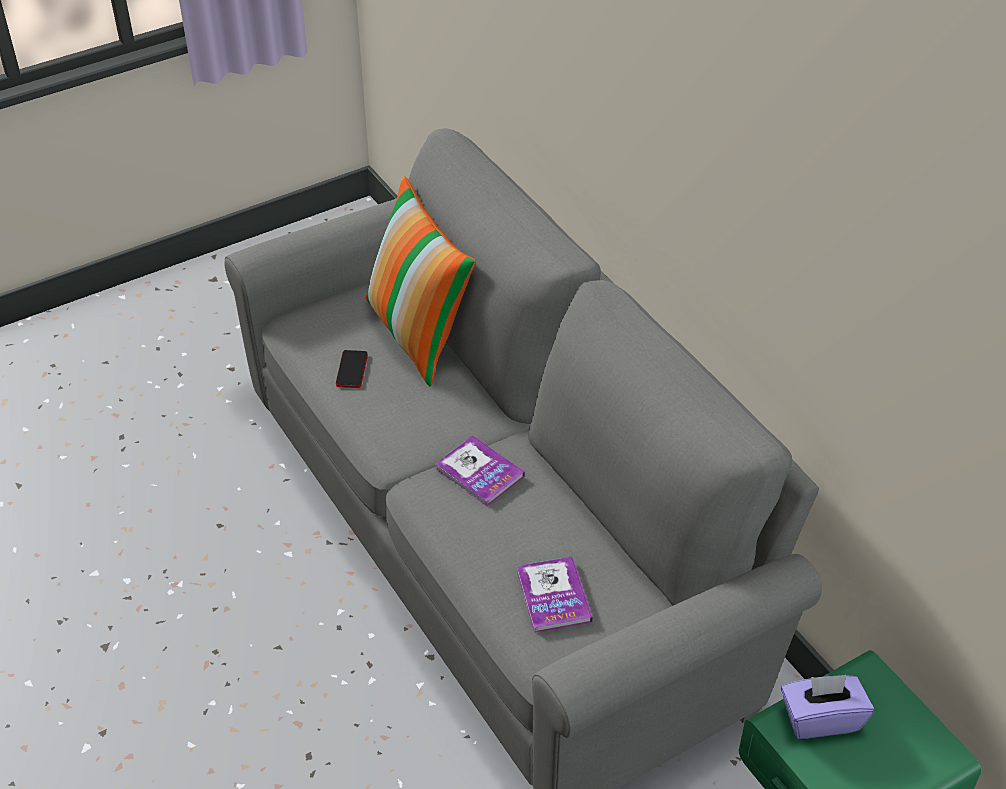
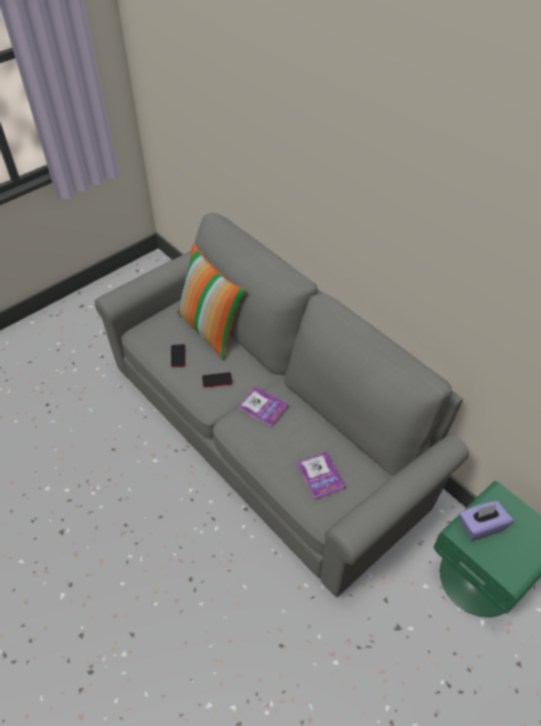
camera: 10 degrees left, 5 degrees up
none -> phone [202,372,233,388]

